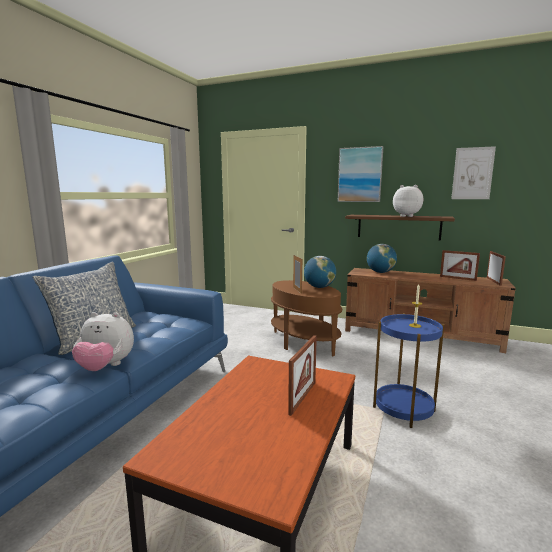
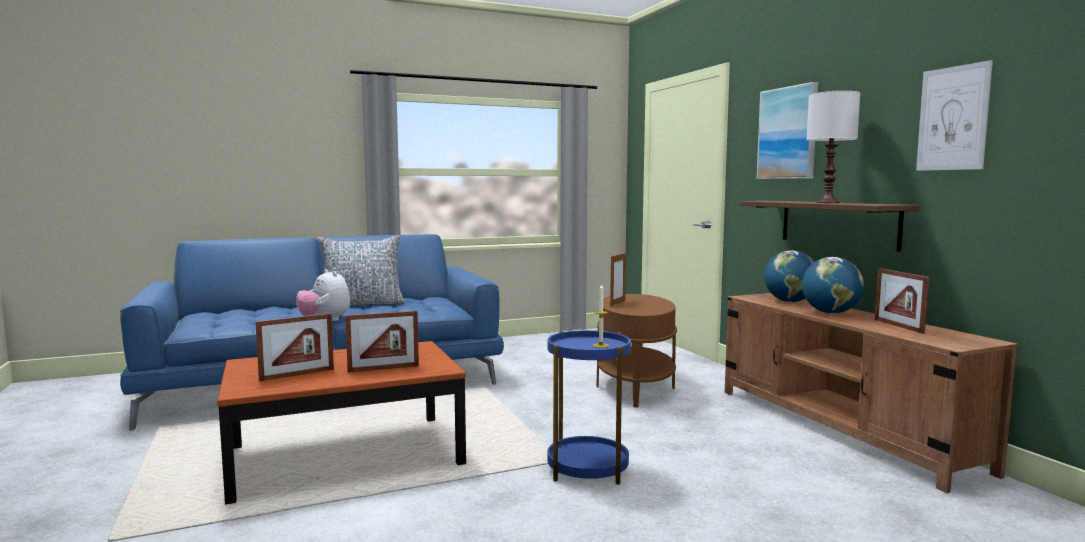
camera: 45 degrees right, 5 degrees down
globe [304,256,336,288] -> globe moved to [802,257,864,313]
plush toy [393,185,423,217] -> white table lamp [807,90,860,203]
picture frame [487,251,506,286] -> picture frame moved to [255,313,334,381]

